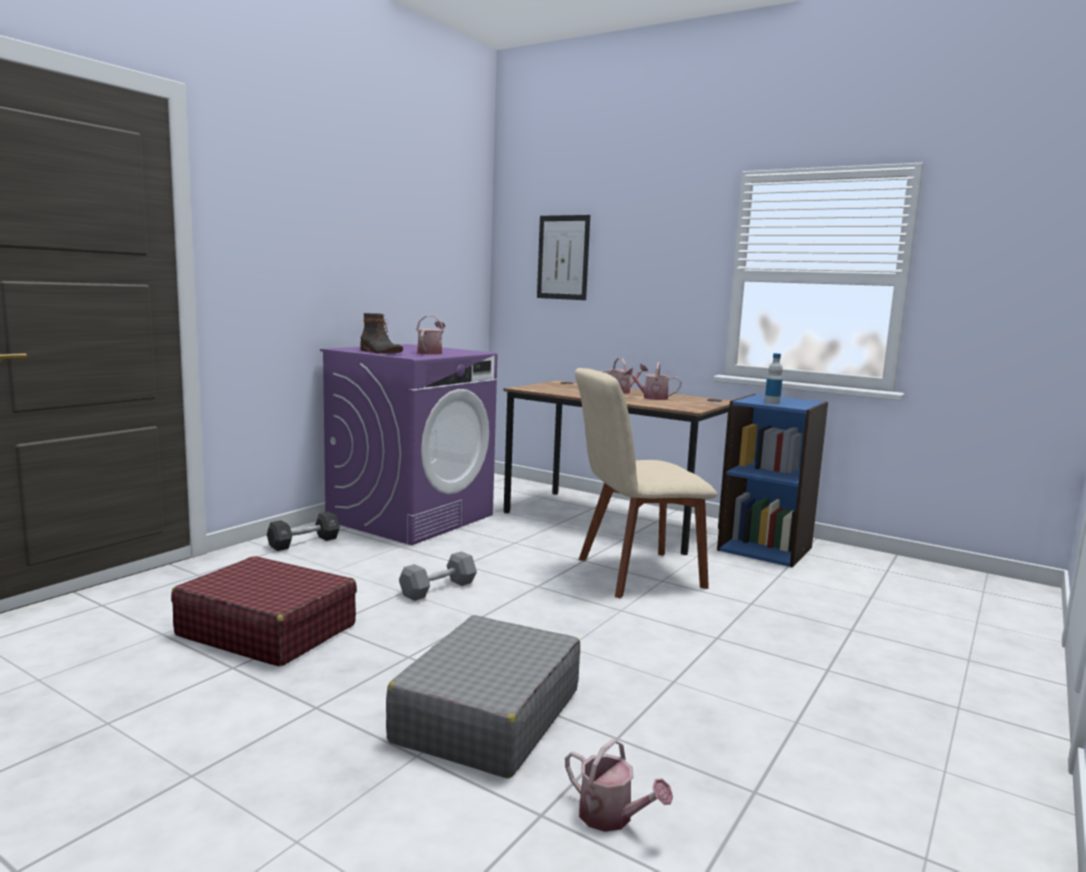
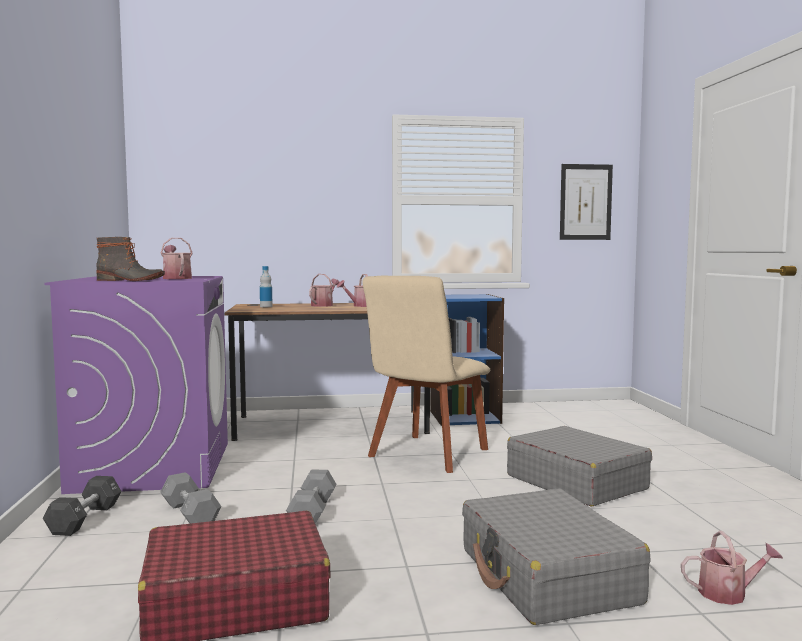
camera: 40 degrees left, 5 degrees down
picture [537,215,590,300] -> picture moved to [560,164,613,240]
bottle [765,353,783,404] -> bottle moved to [260,266,273,307]
none -> grey dumbbell [160,472,222,524]
none -> grey suitcase [507,426,652,506]

